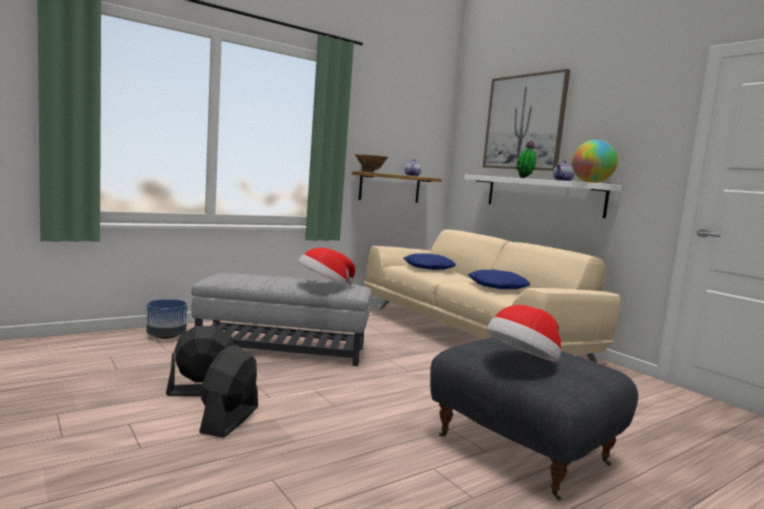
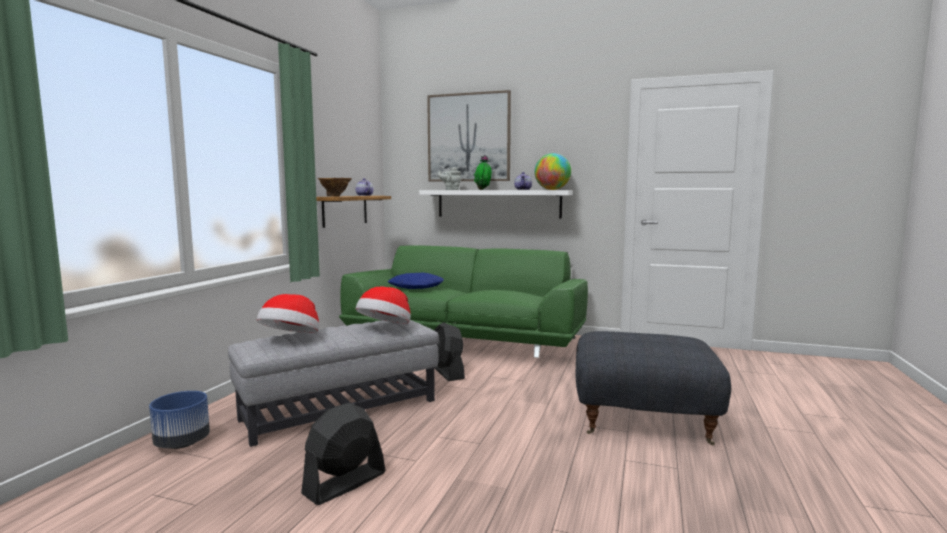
camera: 35 degrees left, 0 degrees up
black fan [199,345,258,438] -> black fan moved to [434,322,465,381]
beige sofa [363,229,620,363] -> green sofa [339,245,588,358]
blue pillow [468,270,530,289] -> none
hat [486,305,561,362] -> hat moved to [257,294,319,333]
none -> grey teapot [438,167,461,190]

